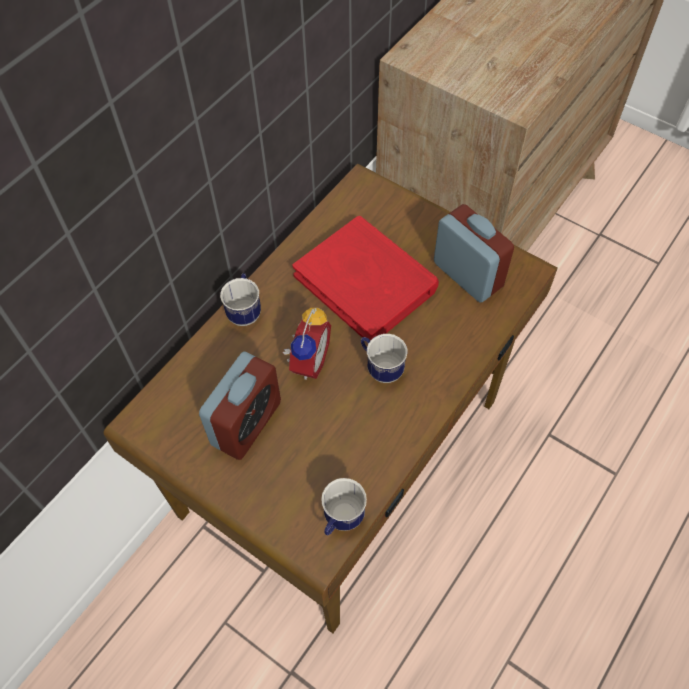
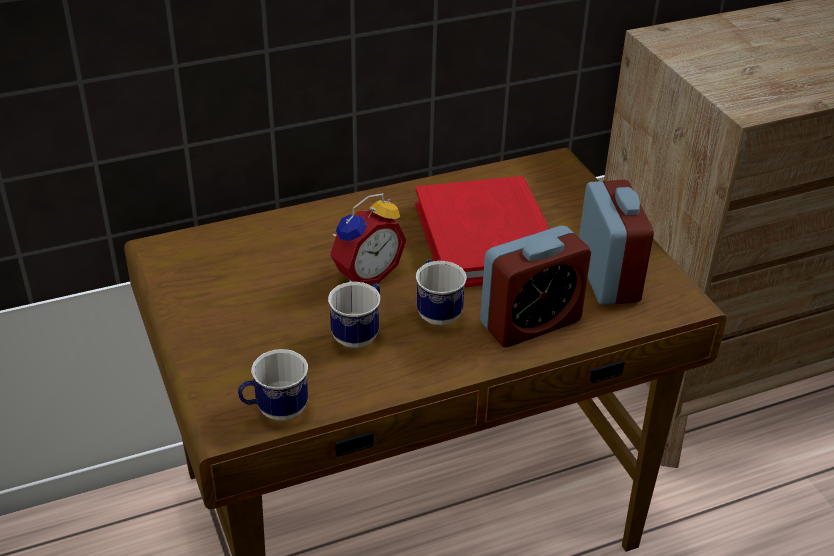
camera: 30 degrees right, 20 degrees down
alarm clock [199,351,281,460] -> alarm clock moved to [480,226,591,347]
mug [220,273,261,326] -> mug moved to [328,282,380,348]

